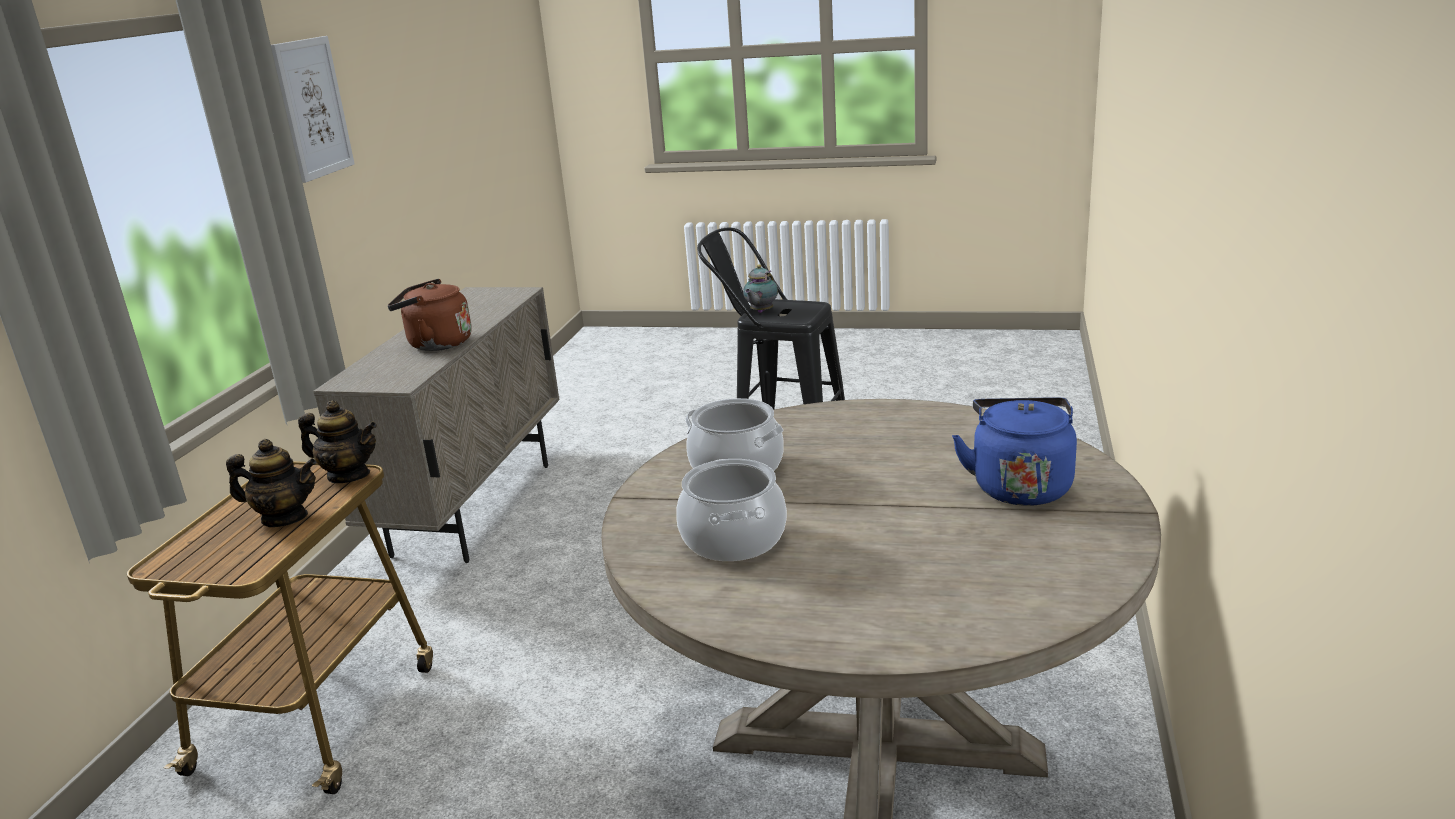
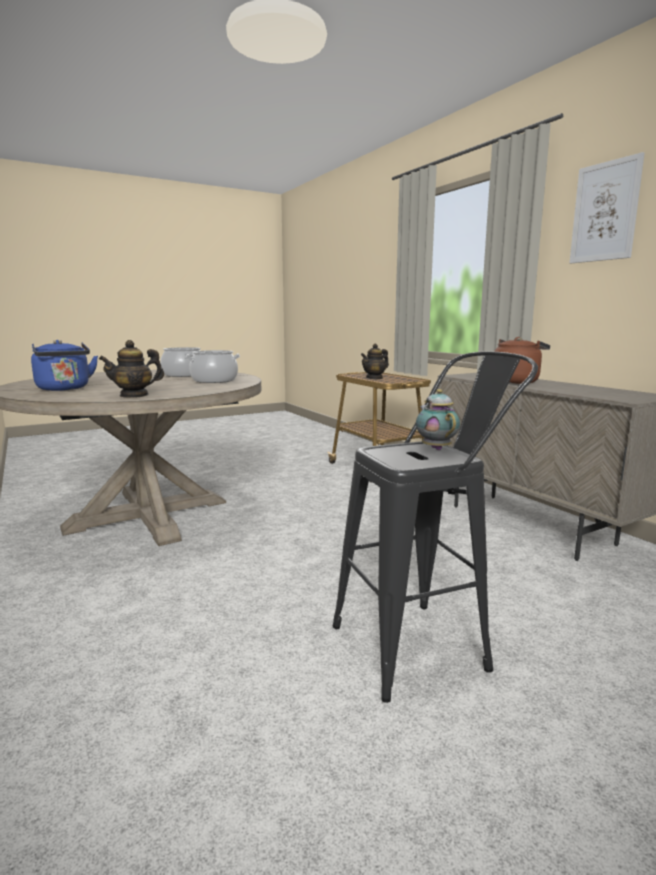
camera: 135 degrees right, 10 degrees down
teapot [298,400,377,483] -> teapot moved to [99,340,164,398]

